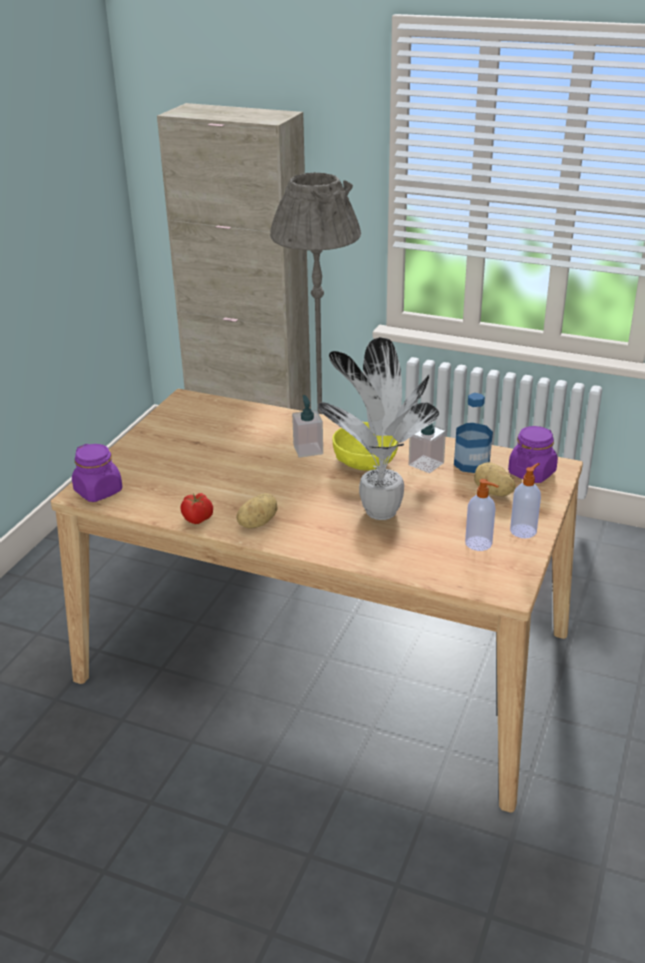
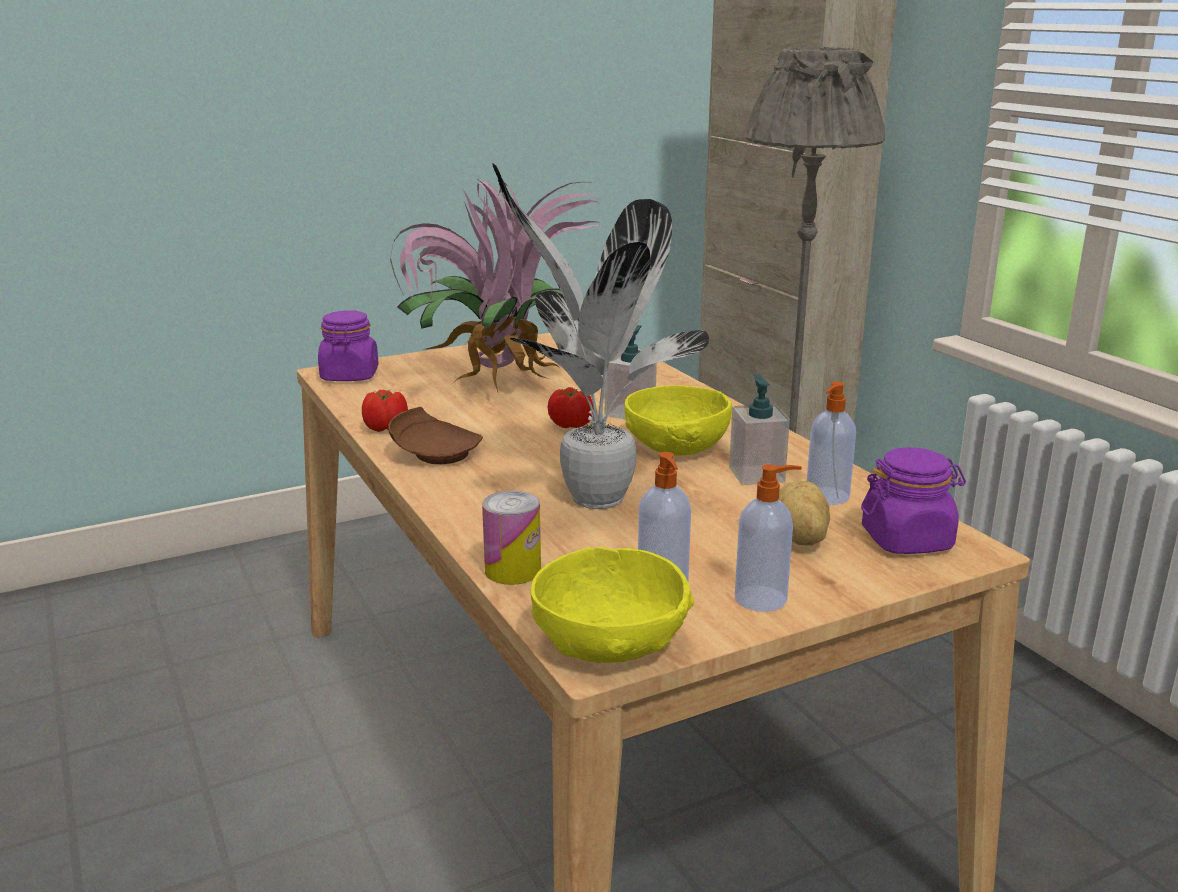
camera: 40 degrees right, 10 degrees down
potato [236,493,278,529] -> brown plate [388,407,483,464]
bottle [454,393,493,473] -> soap dispenser [807,381,856,505]
none -> potted plant [390,180,602,395]
none -> can [482,491,541,585]
none -> yellow bowl [531,547,694,663]
none -> tomato [548,387,594,428]

